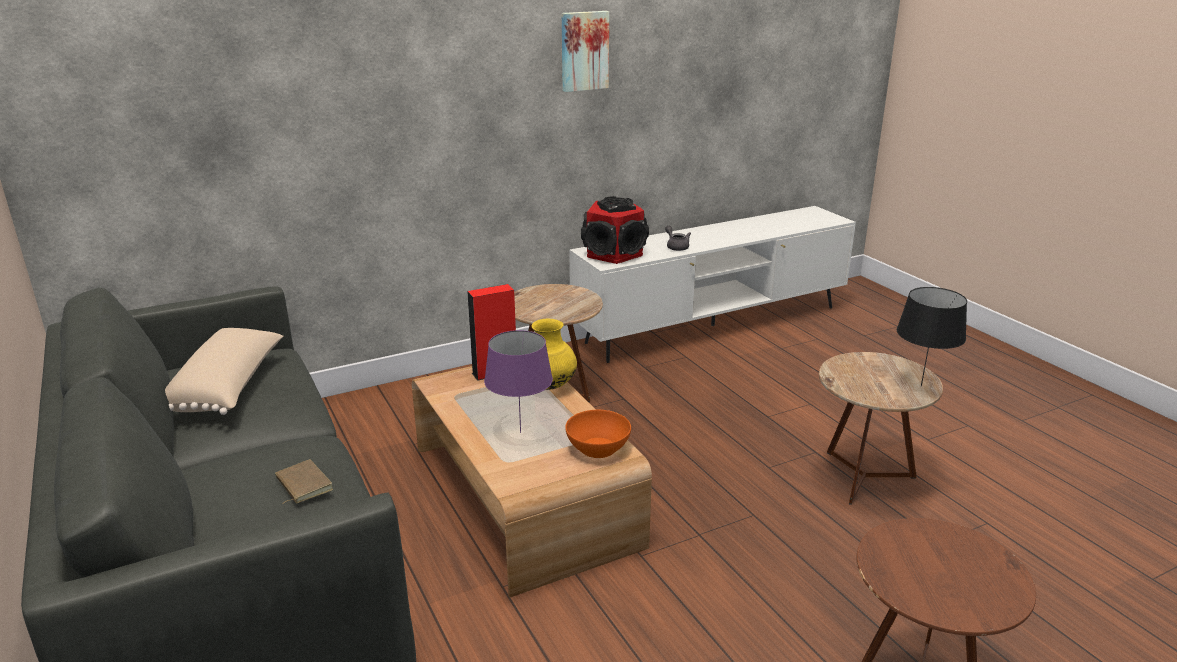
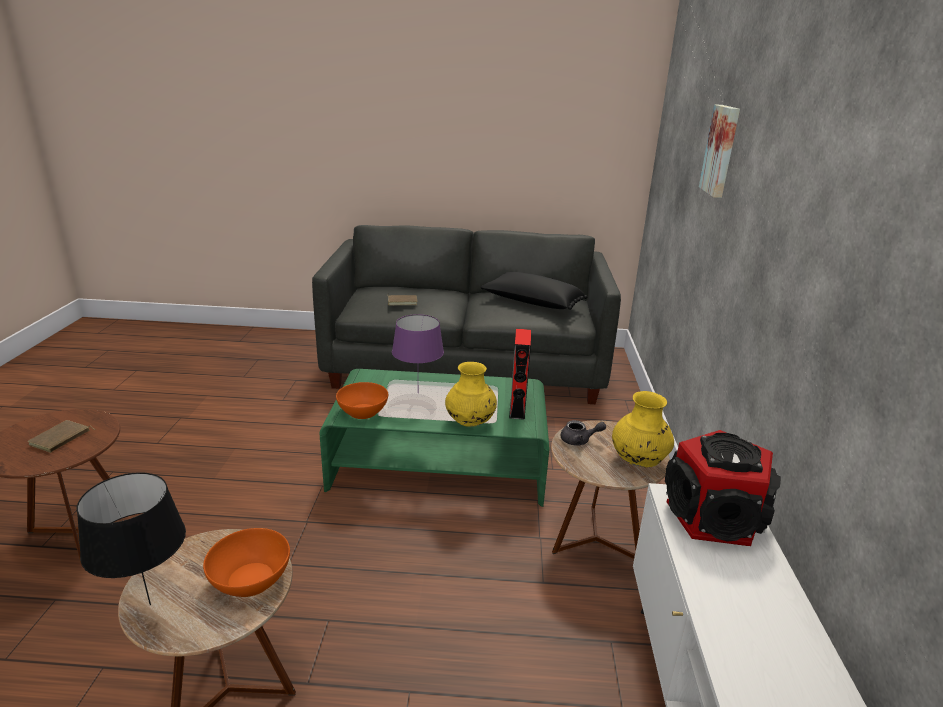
camera: 120 degrees right, 0 degrees up
beige pillow [165,328,283,415] -> black pillow [481,272,588,310]
brown coffee table [412,366,652,597] -> green coffee table [320,369,550,507]
picture [562,11,609,92] -> picture moved to [699,104,740,198]
grey teapot [665,226,691,251] -> grey teapot moved to [561,420,606,446]
none -> brown book [27,420,95,453]
none -> orange bowl [203,528,290,597]
none -> yellow vase [612,391,674,467]

